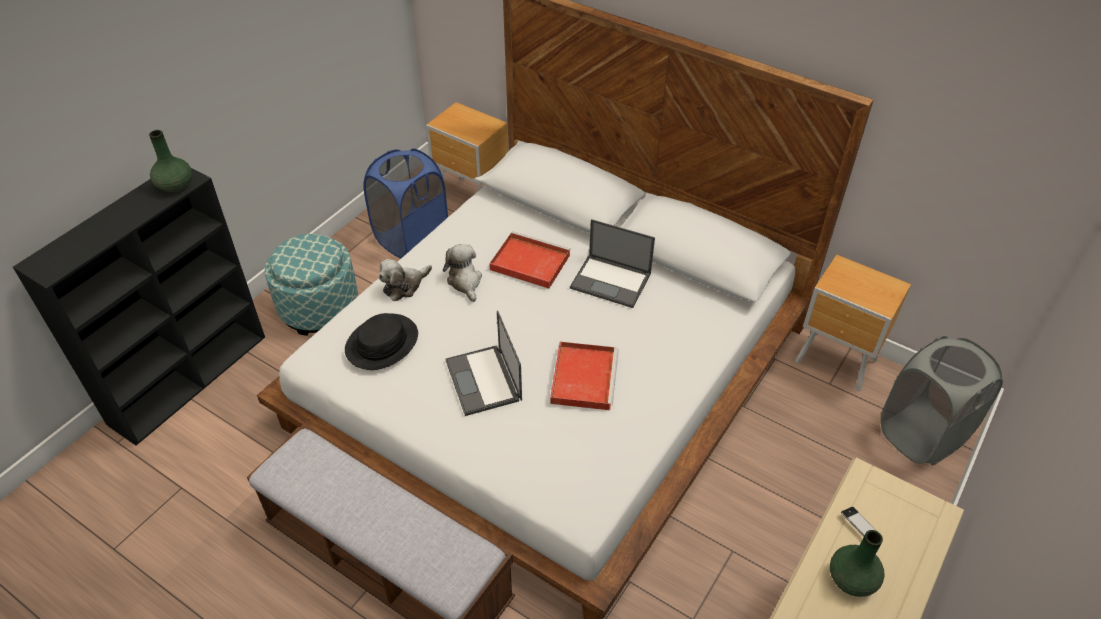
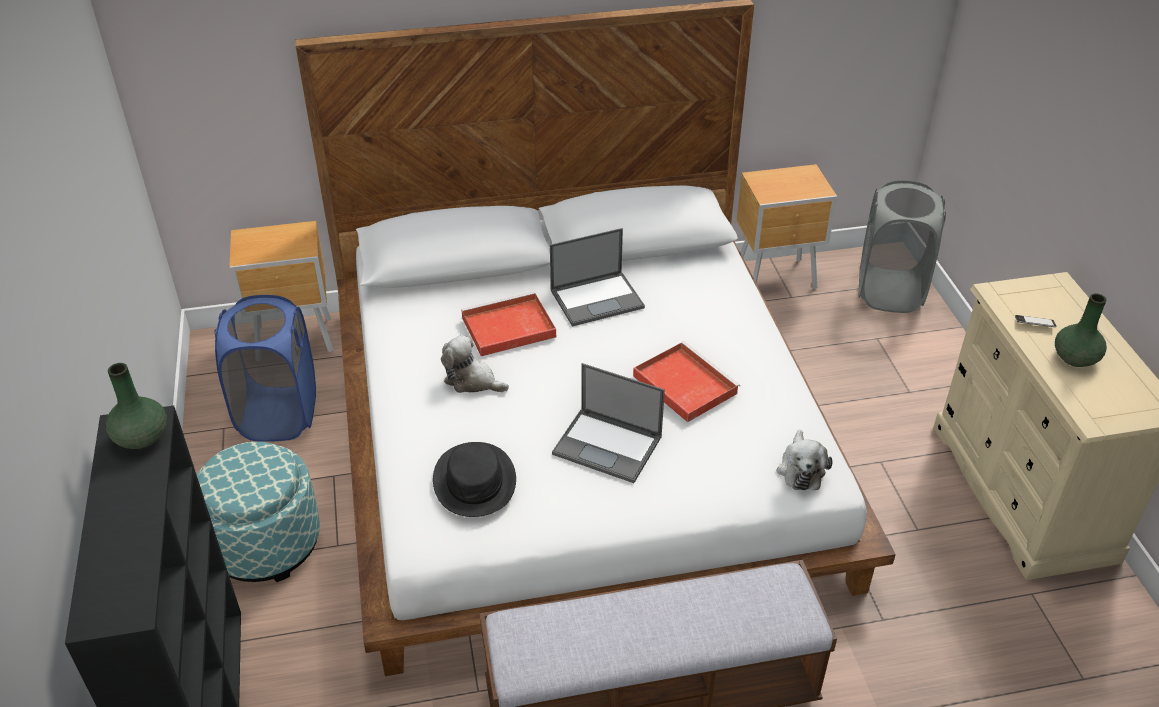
camera: 45 degrees left, 5 degrees down
plush toy [379,259,432,301] -> plush toy moved to [777,430,833,490]

